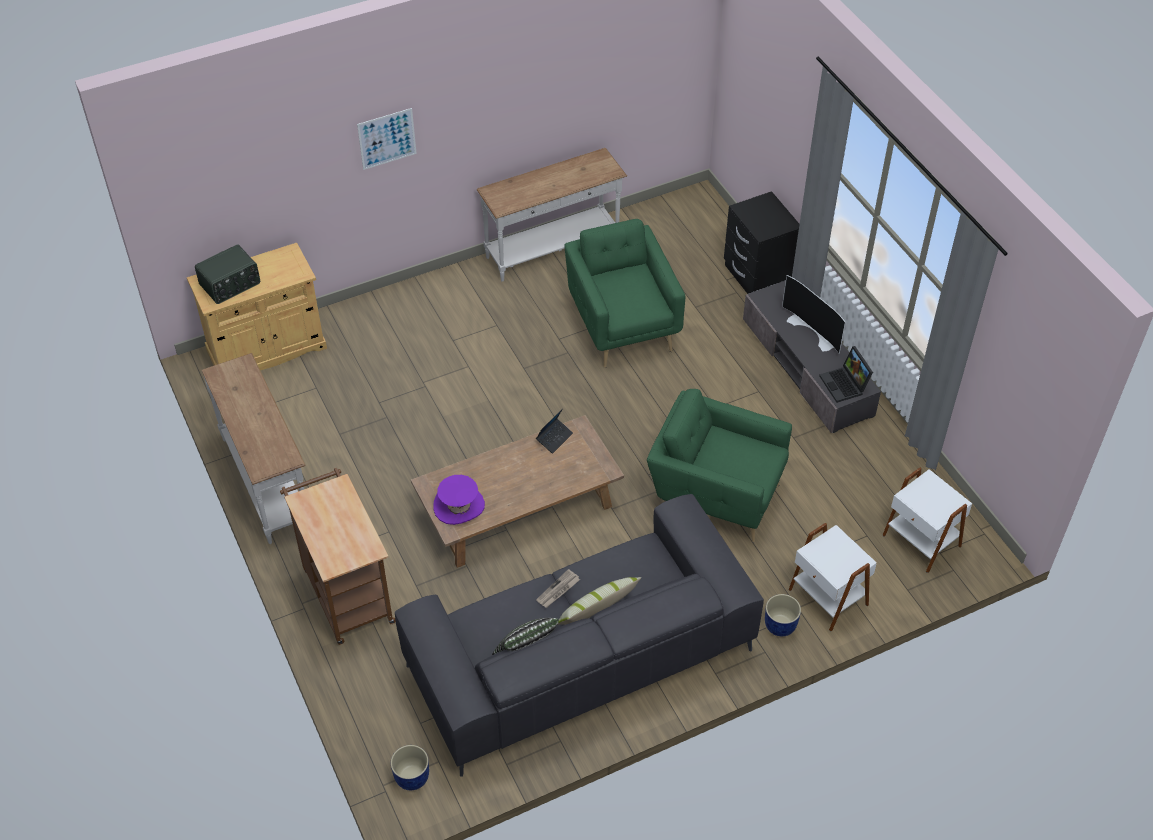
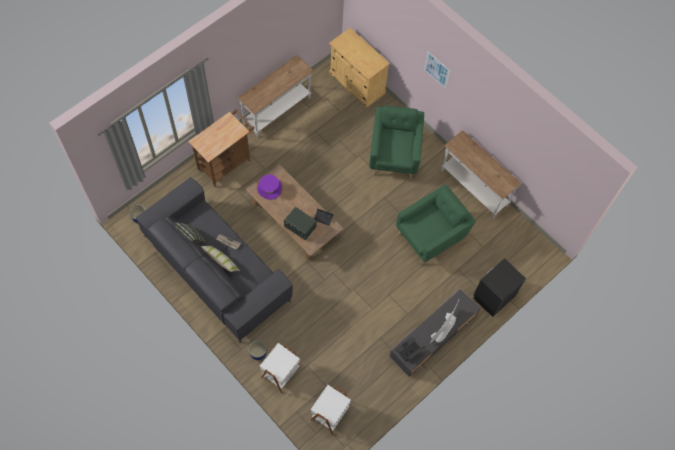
camera: 70 degrees right, 15 degrees up
radio [195,244,260,304] -> radio moved to [284,207,317,240]
green armchair [647,389,792,542] -> green armchair moved to [370,106,424,180]

